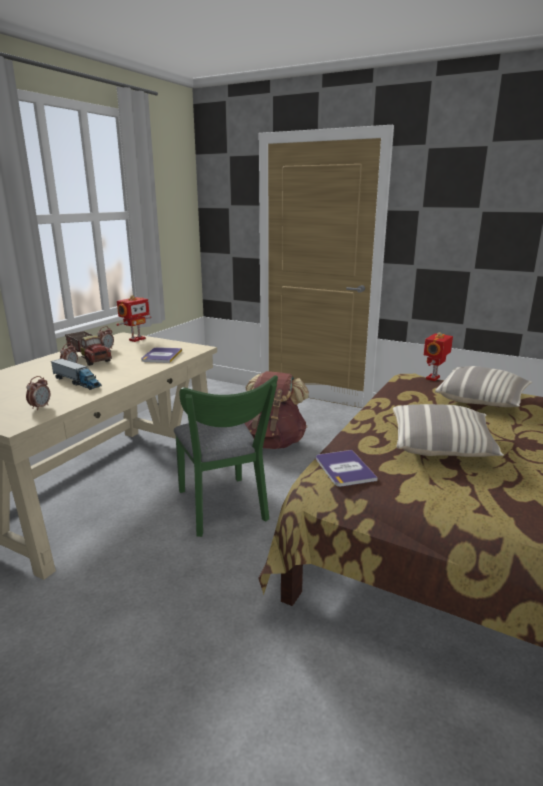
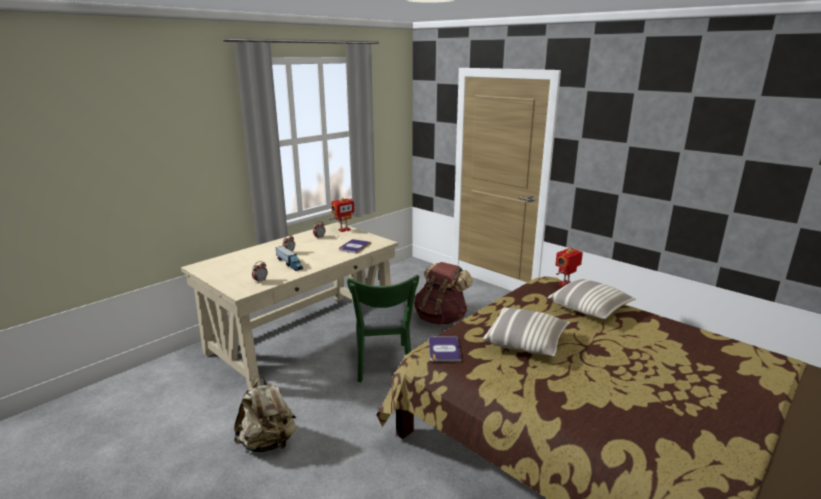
camera: 15 degrees right, 0 degrees up
toy truck [65,331,112,366] -> none
none -> beige backpack [234,376,296,452]

